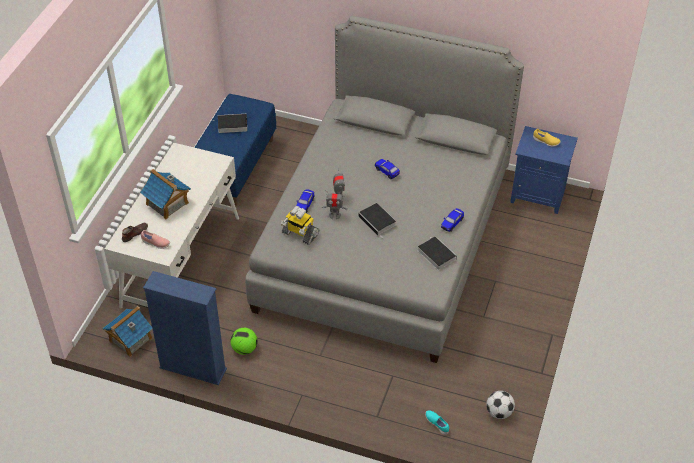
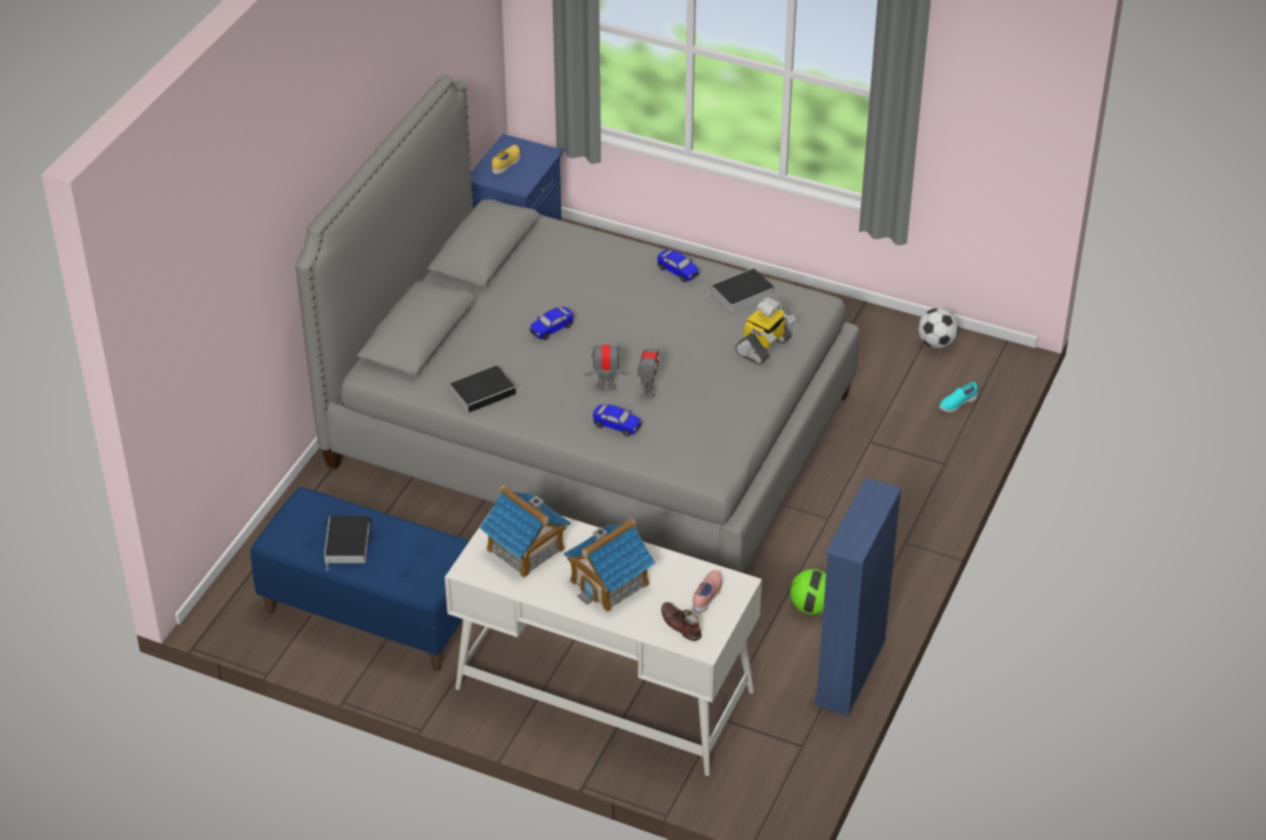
camera: 85 degrees left, 5 degrees down
toy house [103,306,152,357] -> toy house moved to [479,485,571,578]
toy robot [281,206,319,245] -> toy robot moved to [735,297,796,365]
book [358,203,396,235] -> book moved to [450,365,523,413]

